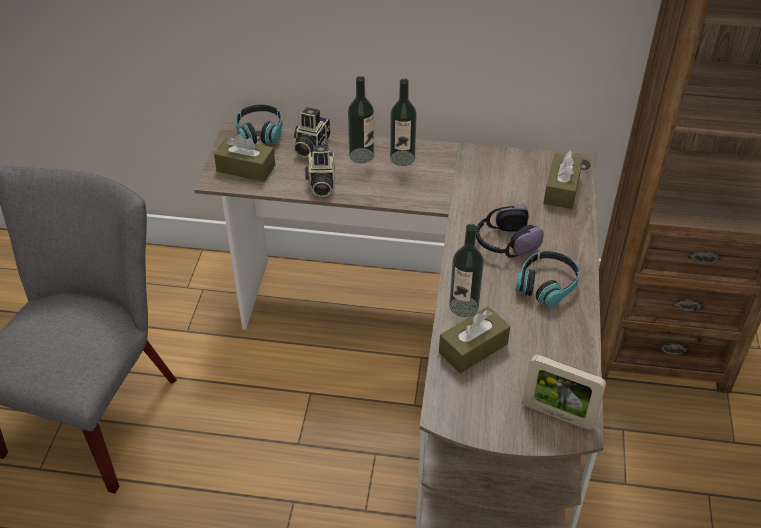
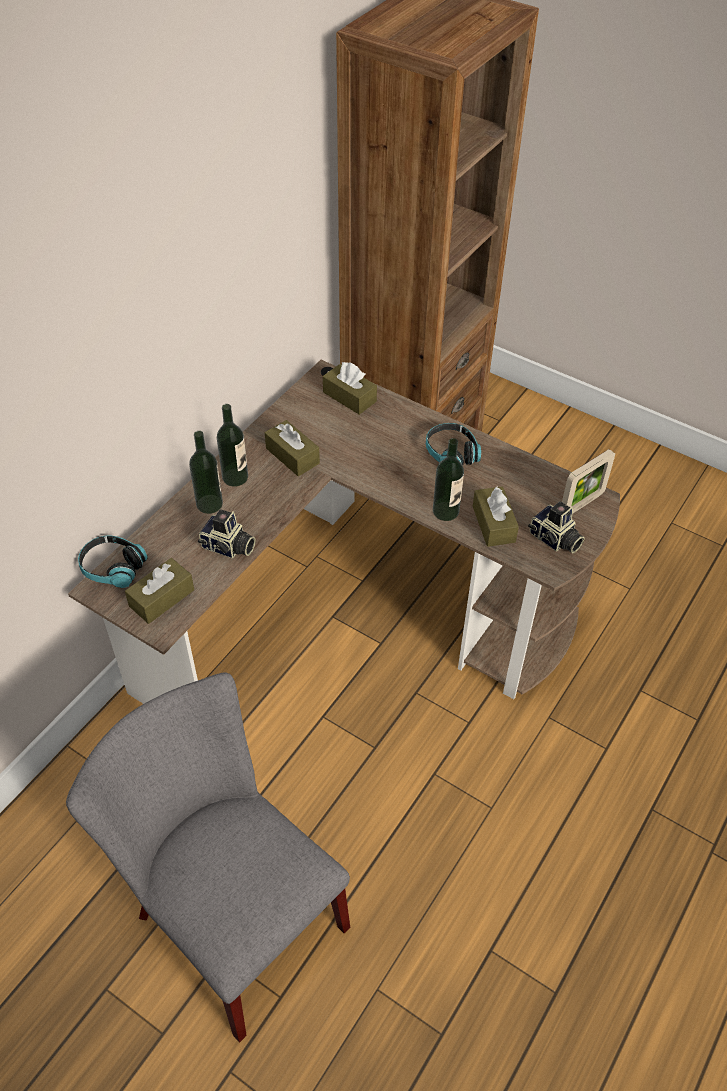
camera: 65 degrees left, 5 degrees up
camera [294,107,330,157] -> camera moved to [528,501,584,554]
headphones [476,205,543,258] -> none
none -> brown tissue box [265,420,320,476]

